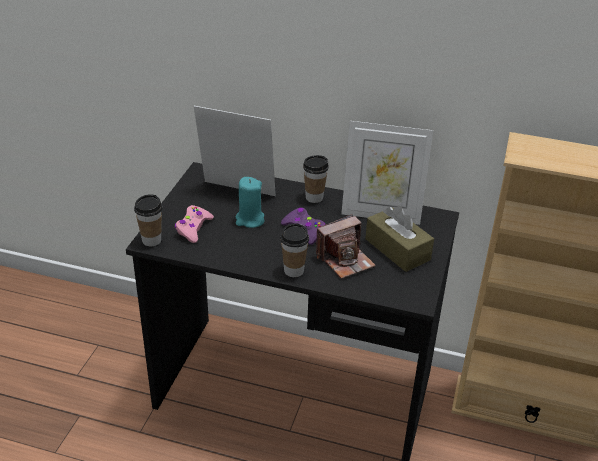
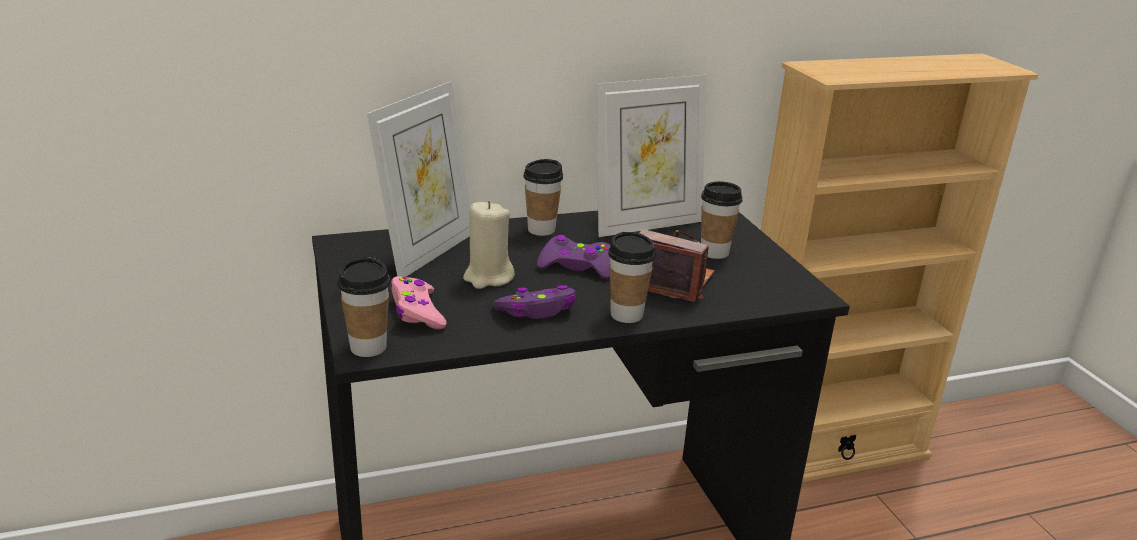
camera: 35 degrees left, 10 degrees down
picture frame [194,106,276,196] -> picture frame turned 135 degrees clockwise [367,81,470,277]
turquoise candle [236,177,265,228] -> beige candle [463,201,515,289]
camera [316,214,376,279] -> camera turned 90 degrees counterclockwise [639,230,715,302]
brown tissue box [365,206,434,272] -> cup [701,181,743,259]
none -> purple game controller [493,285,576,319]

